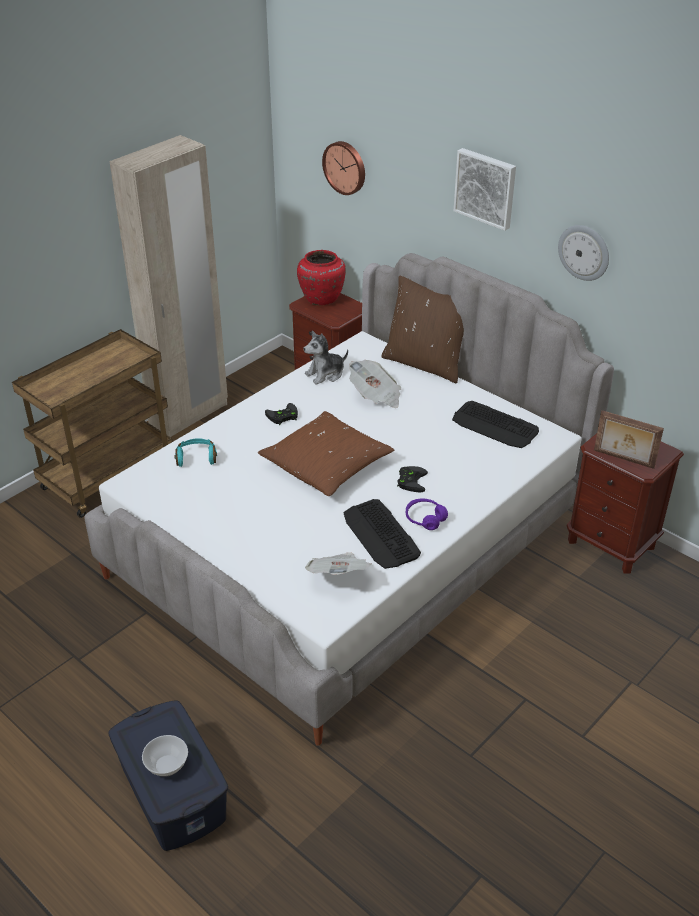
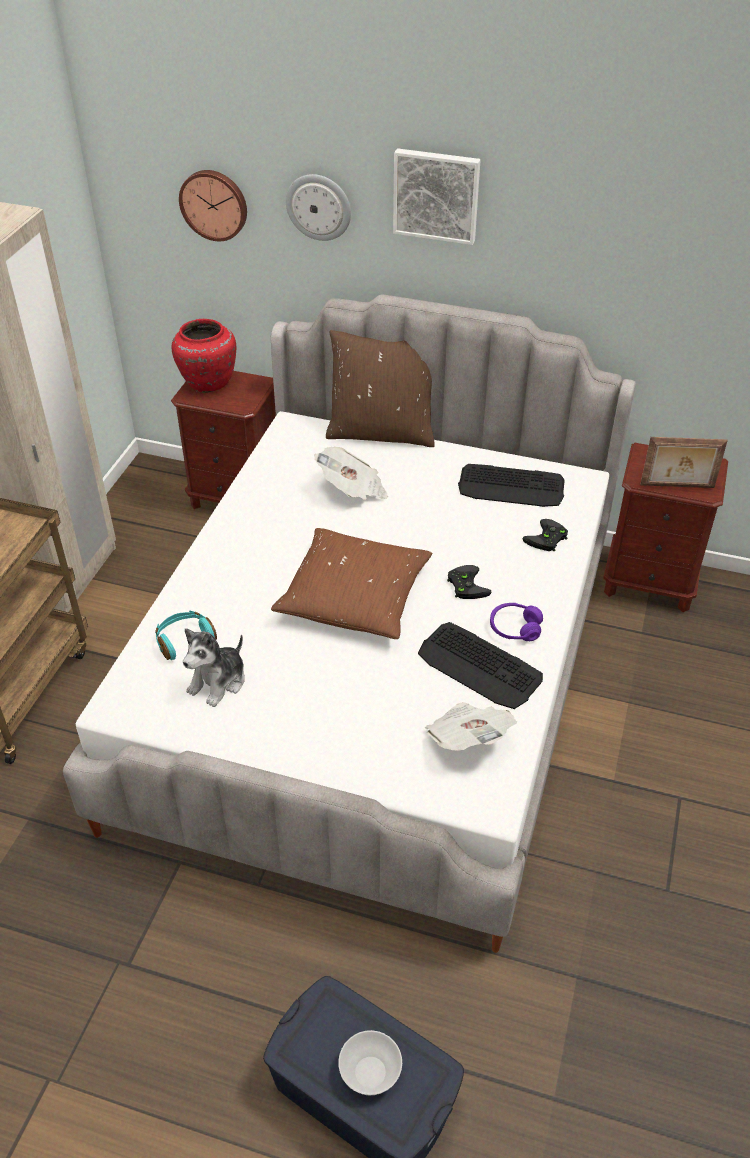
camera: 25 degrees left, 5 degrees up
black game controller [265,403,298,425] -> black game controller moved to [522,519,568,551]
plush toy [303,331,348,385] -> plush toy moved to [183,628,245,707]
wall clock [558,225,609,281] -> wall clock moved to [286,174,351,241]

